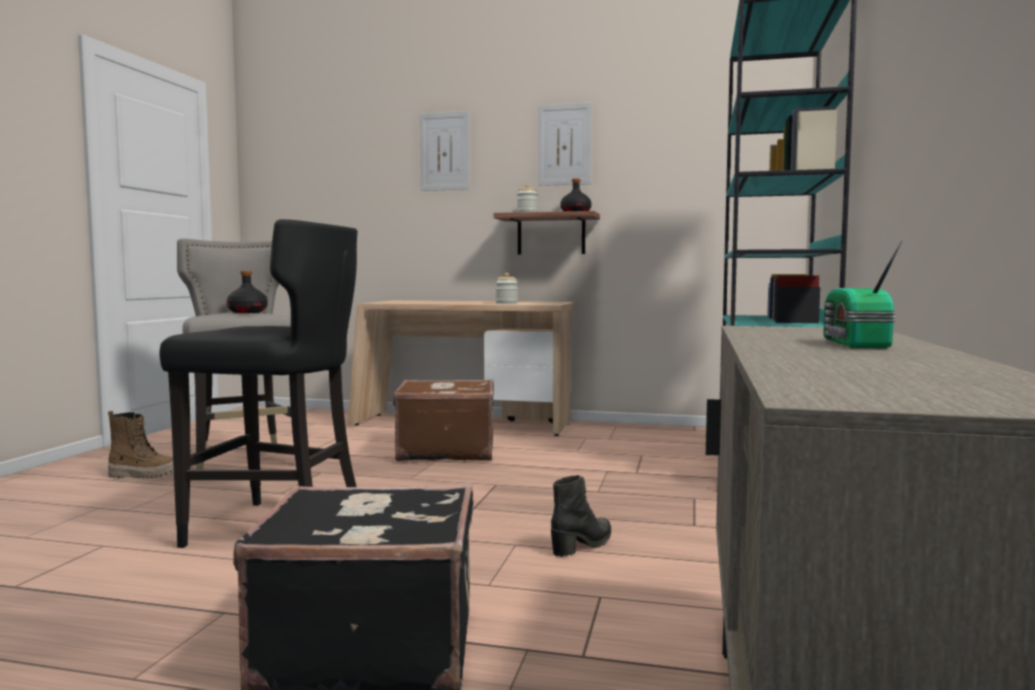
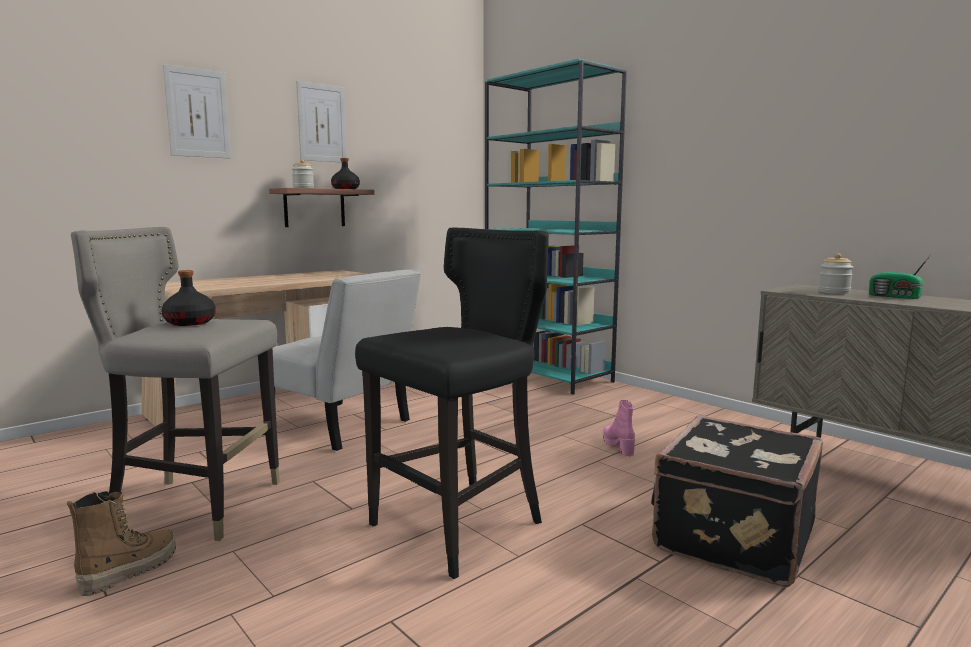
camera: 55 degrees left, 5 degrees up
brown suitcase [393,379,494,461] -> white chair [263,269,421,451]
jar [496,273,518,304] -> jar moved to [818,253,853,294]
black boot [551,475,611,557] -> pink boot [603,400,635,457]

